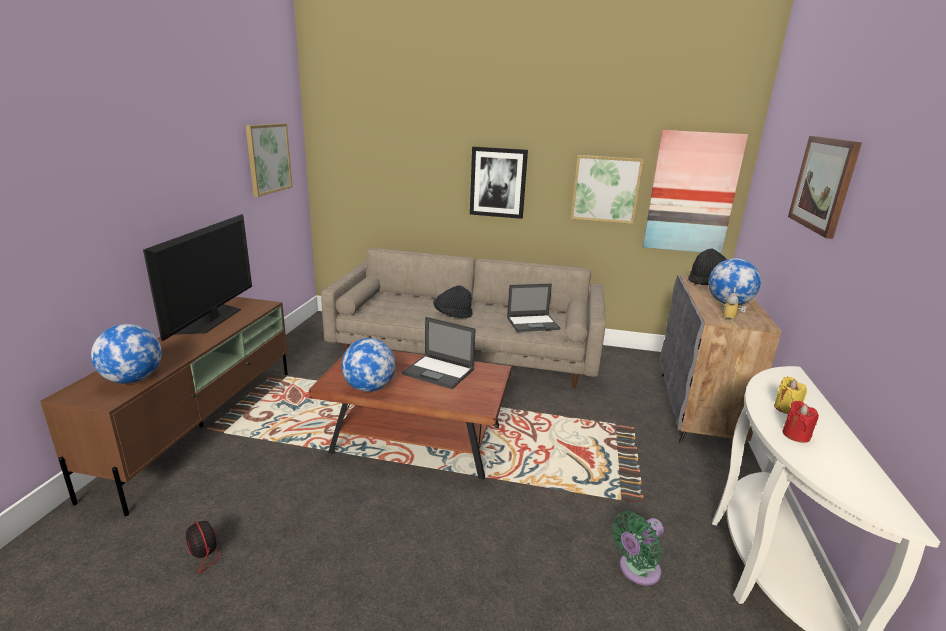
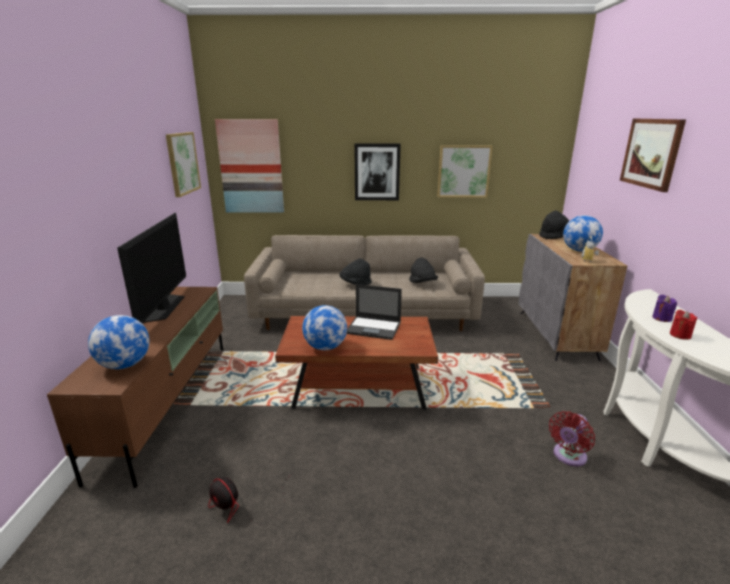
camera: 10 degrees left, 0 degrees up
laptop [507,284,560,332] -> black hat [409,258,438,283]
green fan [611,511,664,586] -> red fan [549,411,595,466]
picture [643,130,748,254] -> picture moved to [215,119,284,213]
yellow candle [774,377,807,414] -> purple candle [652,295,677,322]

